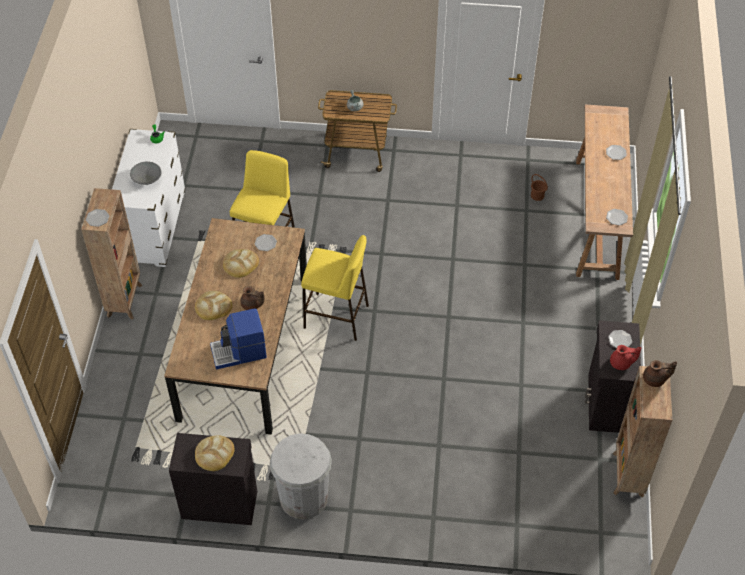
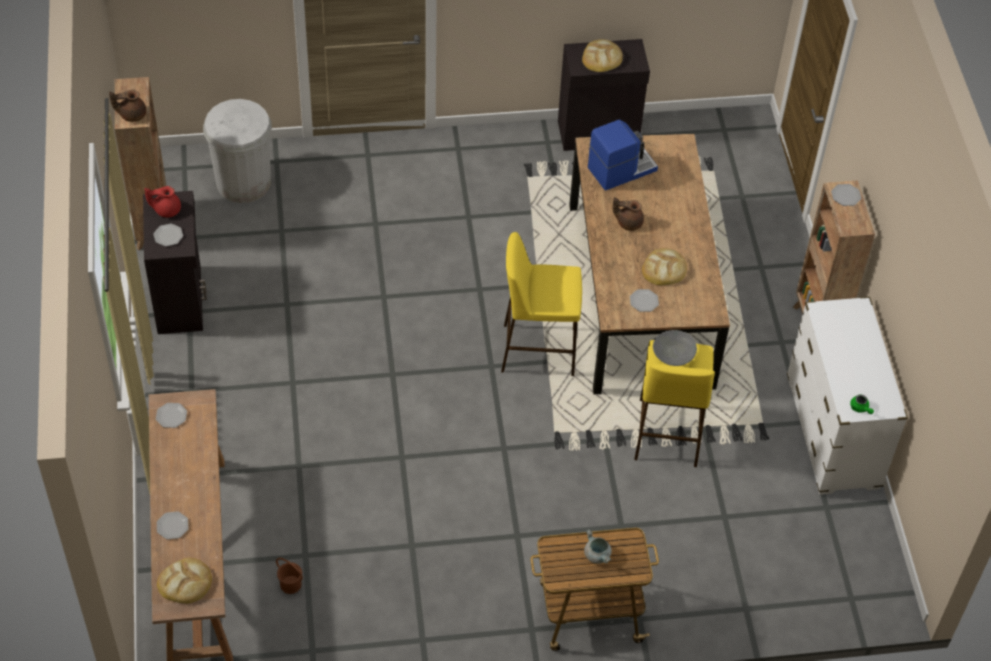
camera: 165 degrees right, 0 degrees up
grey bowl [130,161,161,185] -> grey bowl moved to [653,330,697,366]
bread [195,291,233,320] -> bread moved to [157,558,212,604]
white trash can [270,433,332,520] -> white trash can moved to [203,99,272,203]

